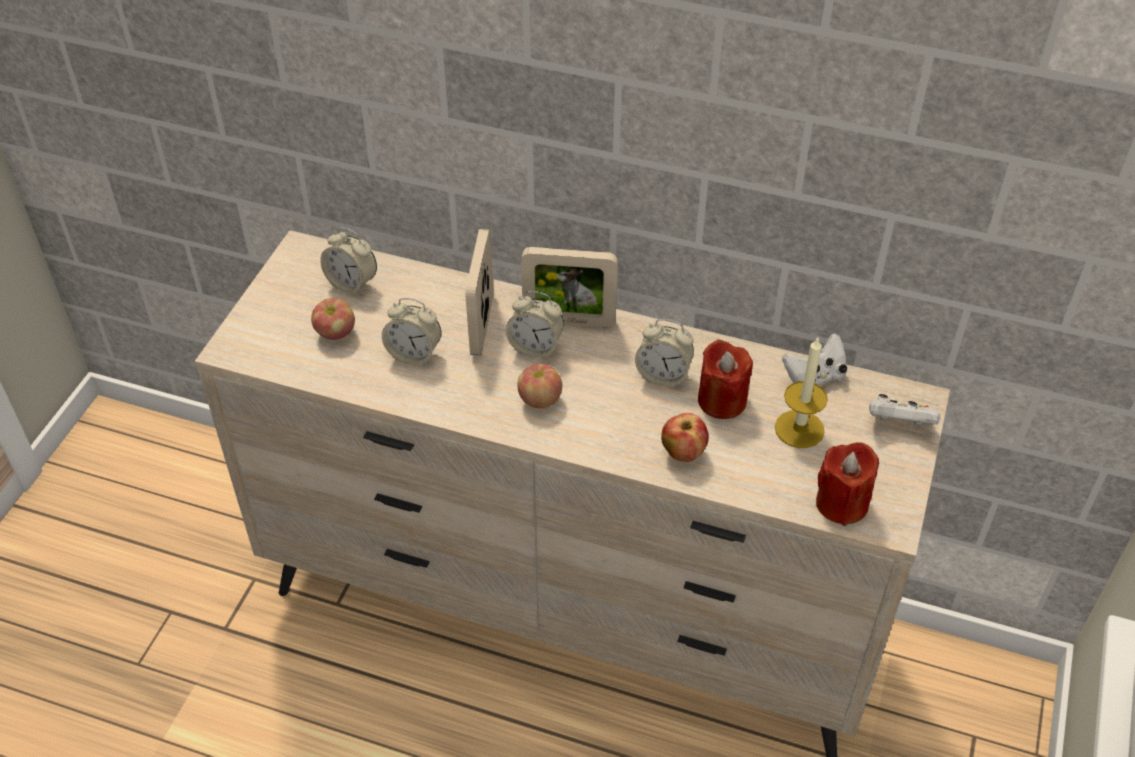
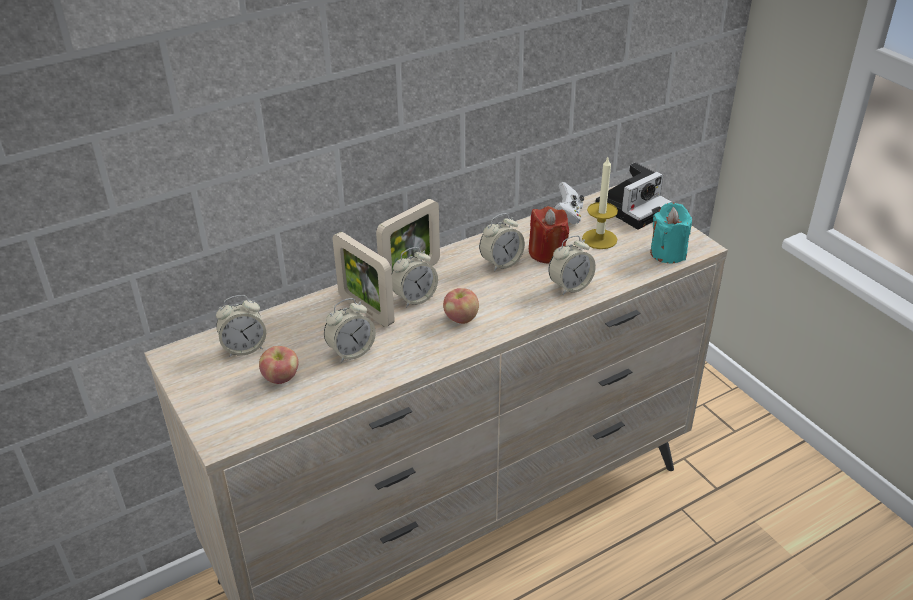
camera: 50 degrees left, 10 degrees down
apple [661,413,709,462] -> alarm clock [548,236,596,295]
red candle [816,442,879,526] -> turquoise candle [650,202,692,263]
white game controller [869,394,941,427] -> camera [595,163,672,230]

